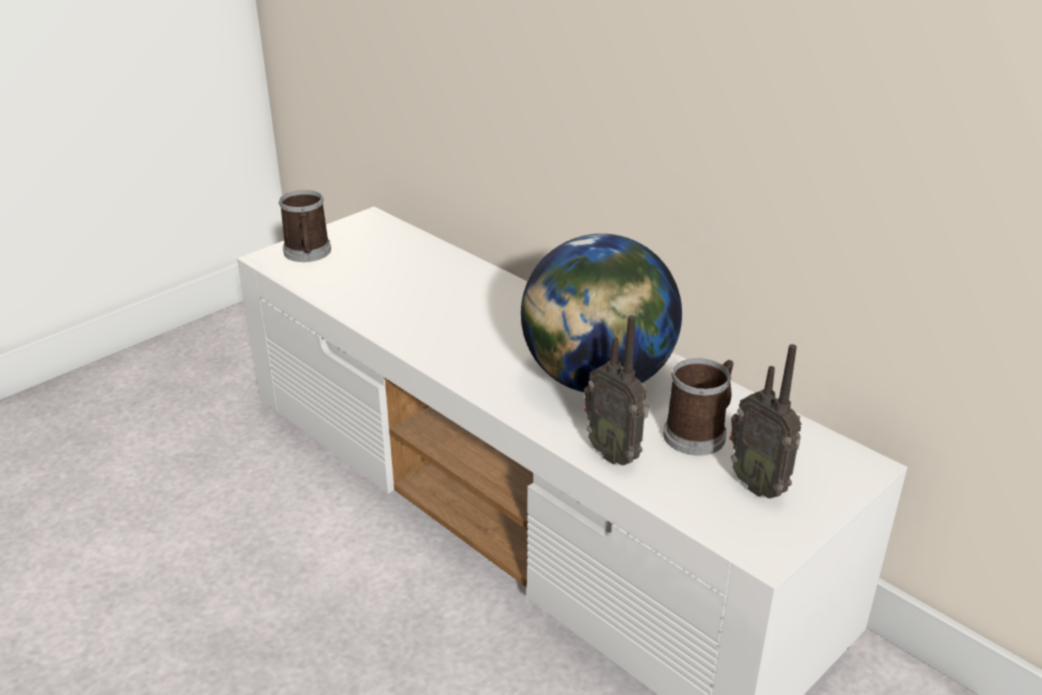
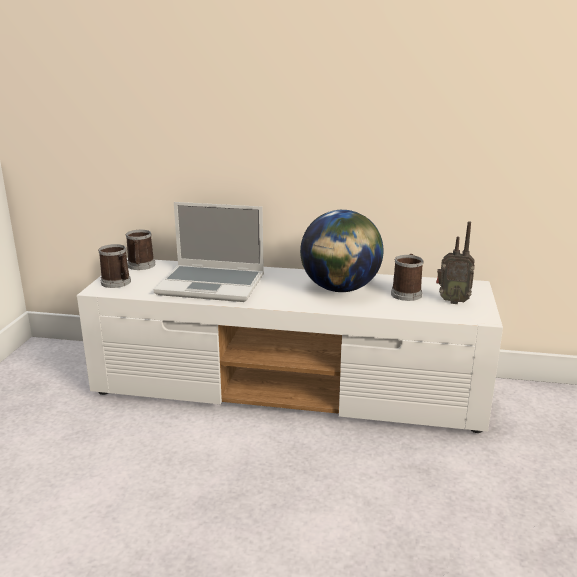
camera: 35 degrees left, 10 degrees down
radio [584,315,649,465] -> none
none -> mug [126,230,155,270]
none -> laptop [154,202,264,302]

